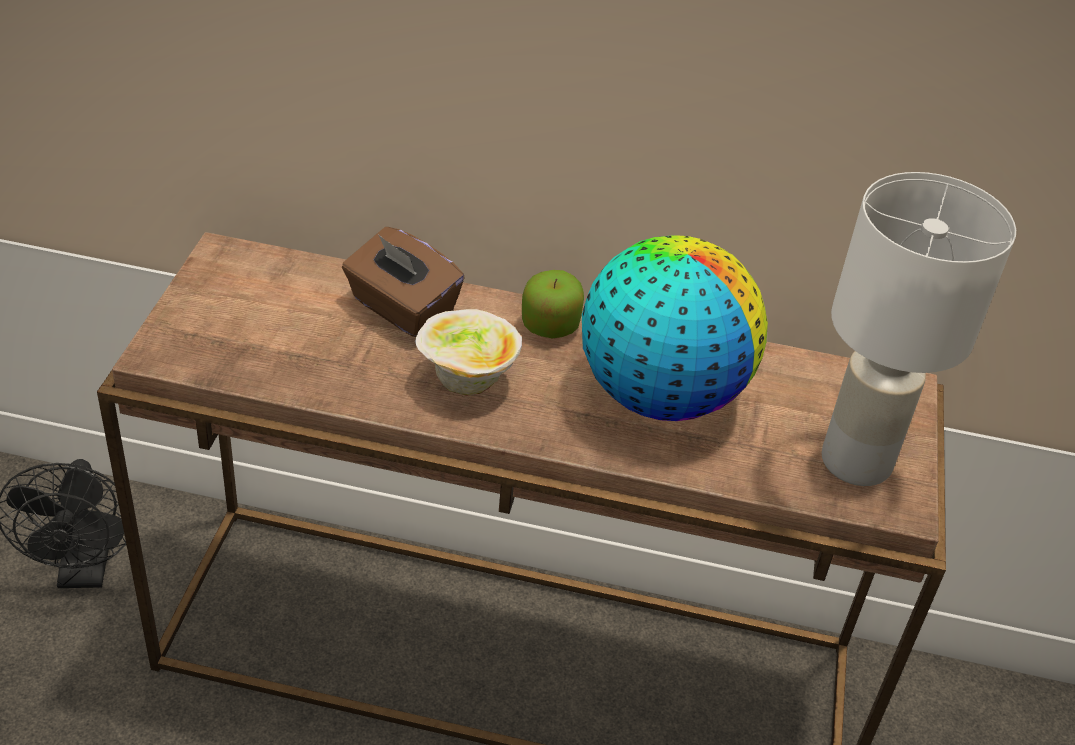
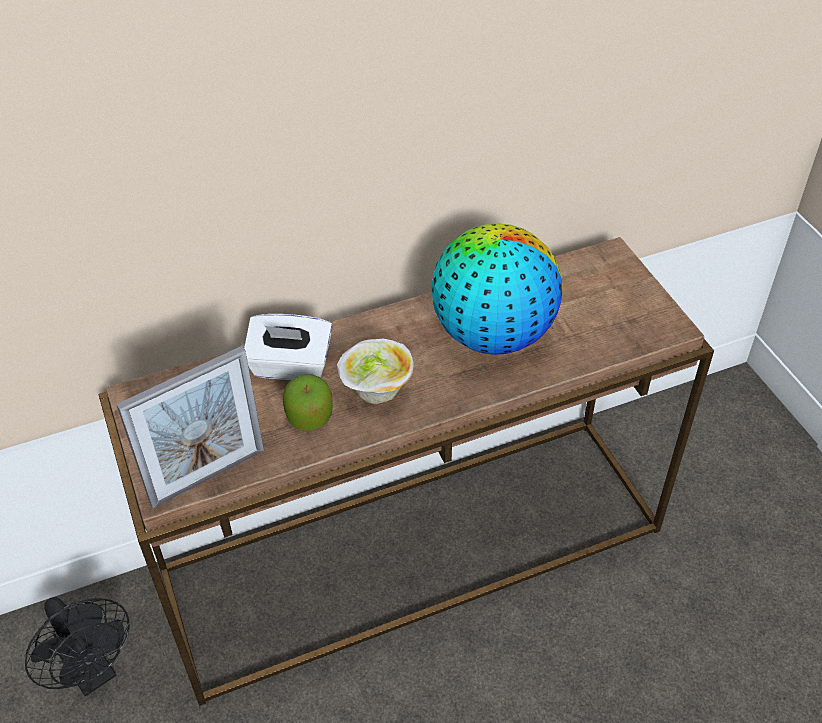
camera: 30 degrees left, 5 degrees up
brown tissue box [342,227,465,337] -> white tissue box [244,314,333,380]
apple [522,270,584,338] -> apple moved to [283,374,333,431]
white table lamp [822,172,1016,486] -> none
none -> picture frame [116,346,264,508]

